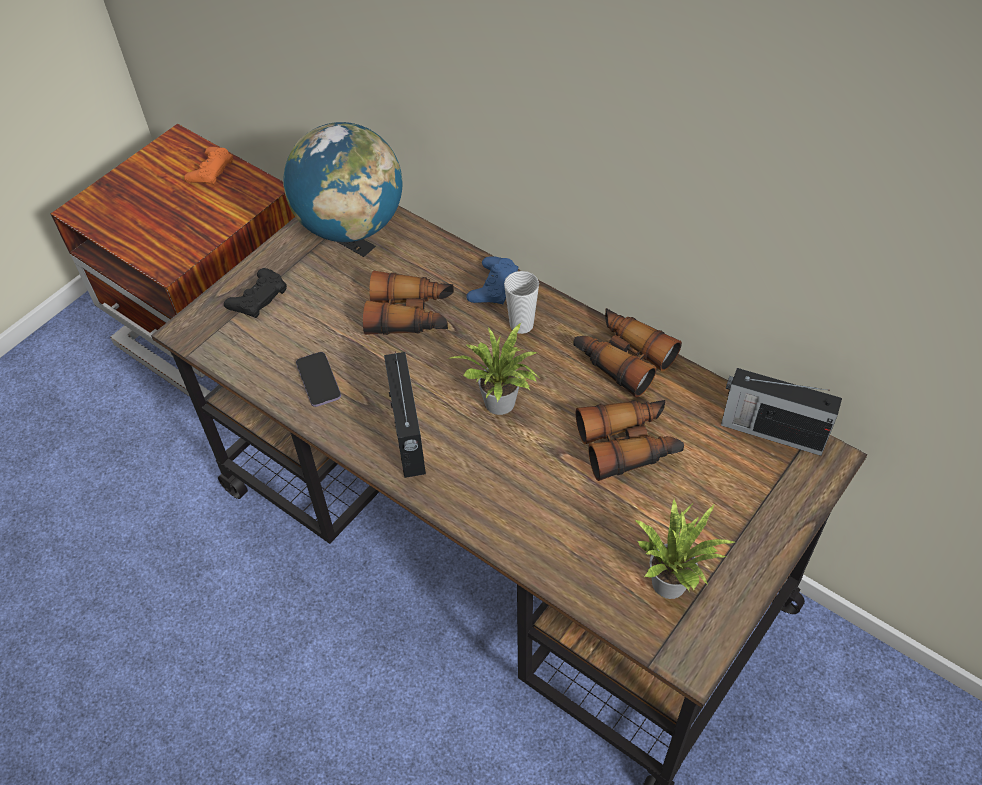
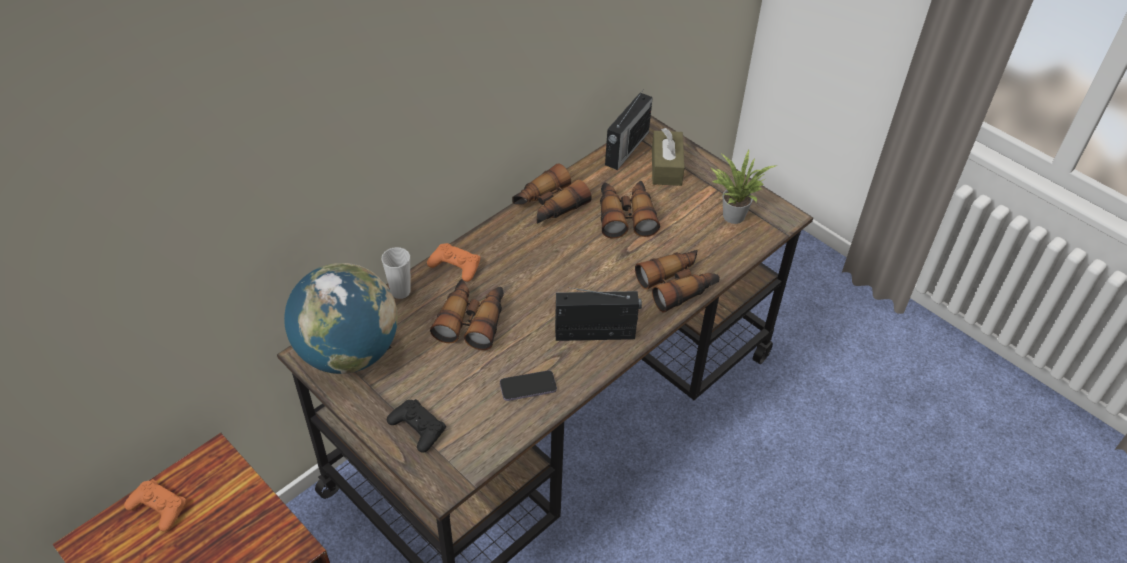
camera: 85 degrees left, 5 degrees down
potted plant [449,323,539,415] -> none
blue game controller [466,257,518,304] -> orange game controller [427,243,481,282]
cup [504,271,539,334] -> cup moved to [381,247,411,299]
none -> binoculars [635,250,720,313]
none -> brown tissue box [652,128,685,186]

